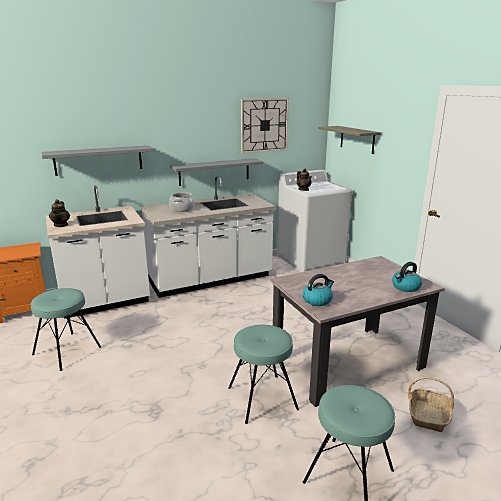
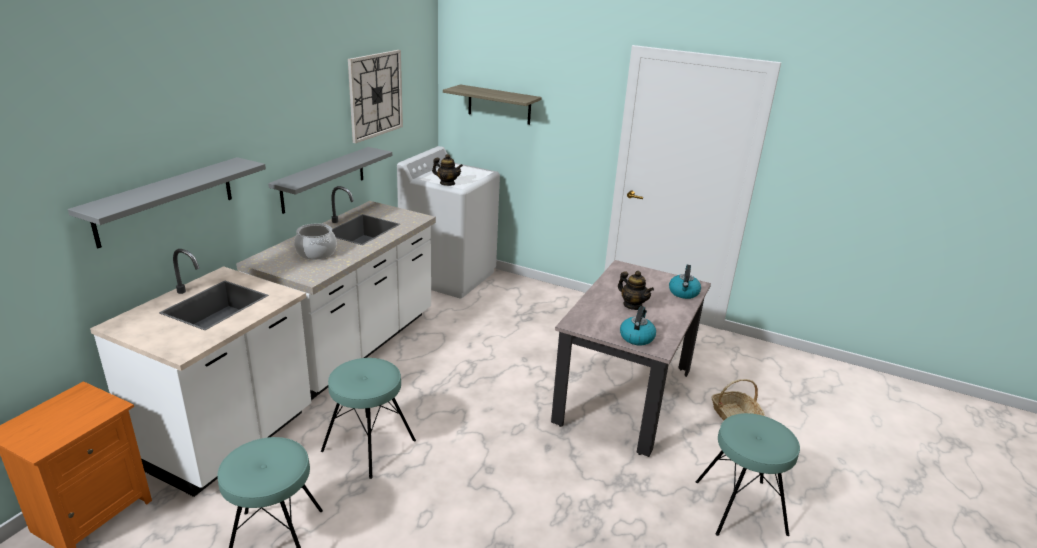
camera: 40 degrees left, 5 degrees up
teapot [49,199,70,227] -> teapot moved to [618,271,654,310]
turquoise stool [228,325,299,424] -> turquoise stool moved to [321,358,416,479]

